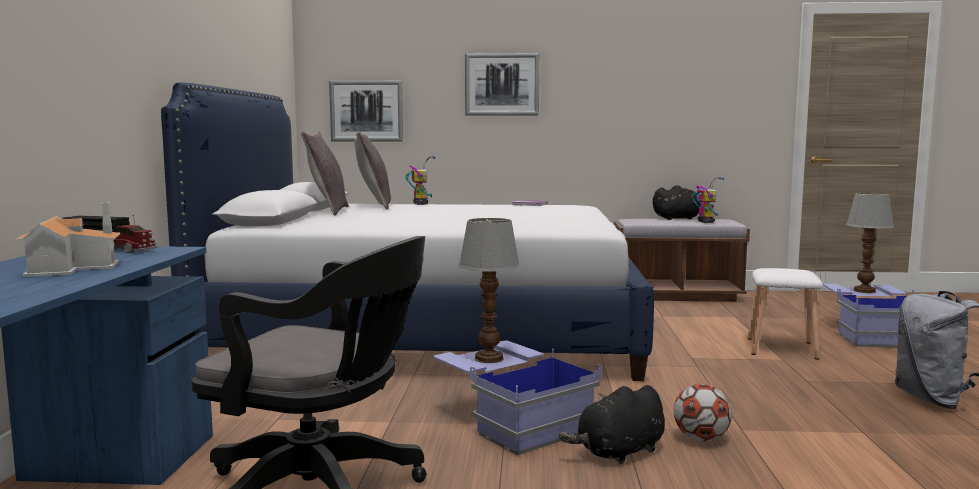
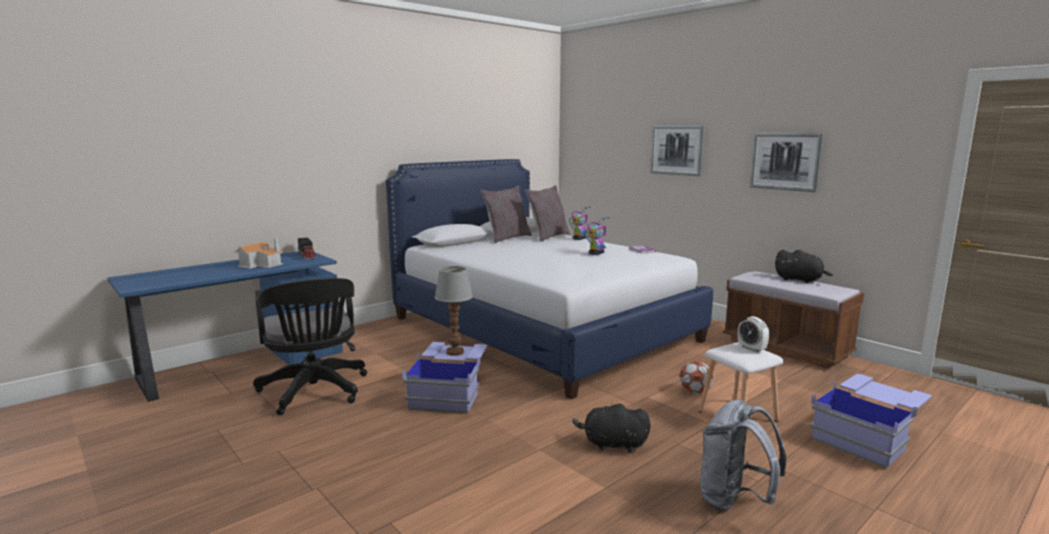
camera: 45 degrees right, 5 degrees up
picture [329,80,403,141] -> picture moved to [749,133,824,192]
black plush toy [559,385,665,464] -> black plush toy moved to [572,403,650,453]
football [674,384,732,441] -> football moved to [679,361,713,394]
toy robot [692,177,724,223] -> toy robot moved to [585,217,609,255]
table lamp [846,193,894,293] -> none
none -> alarm clock [738,316,769,352]

